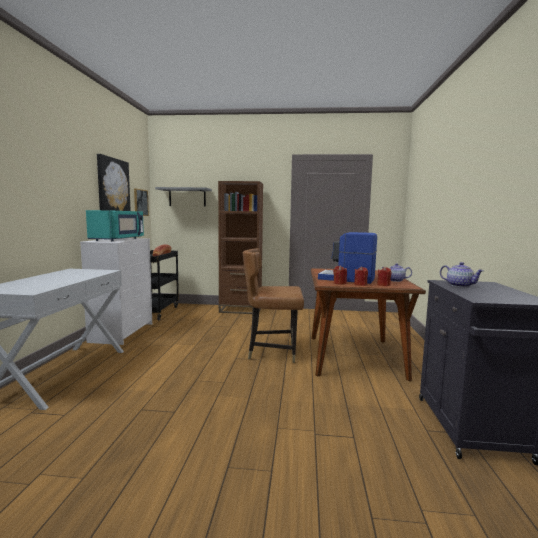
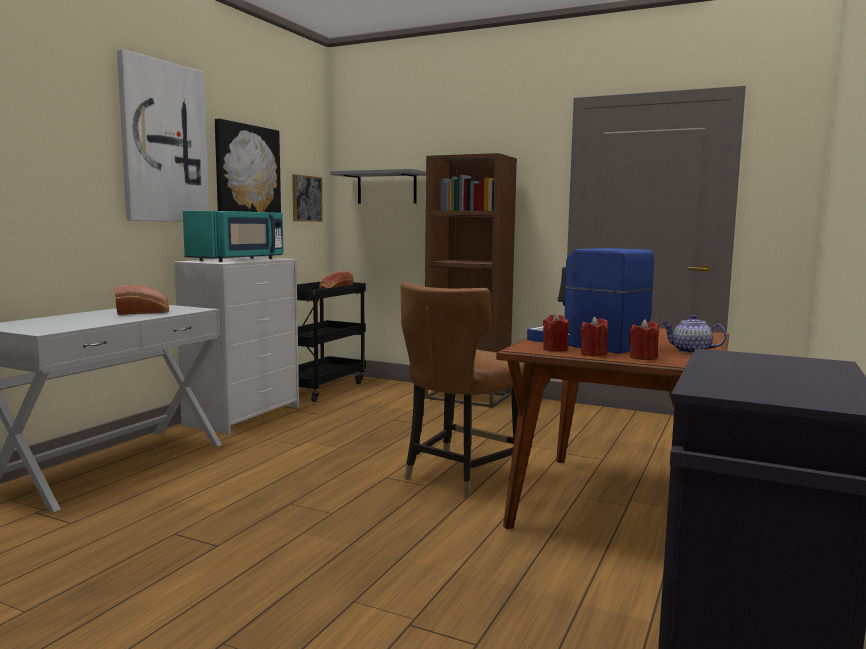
camera: 20 degrees right, 0 degrees up
brown chair [243,248,304,363] -> brown chair turned 75 degrees counterclockwise [401,282,524,498]
teapot [440,262,484,288] -> none
none -> bread [114,285,169,315]
none -> picture [117,49,209,222]

